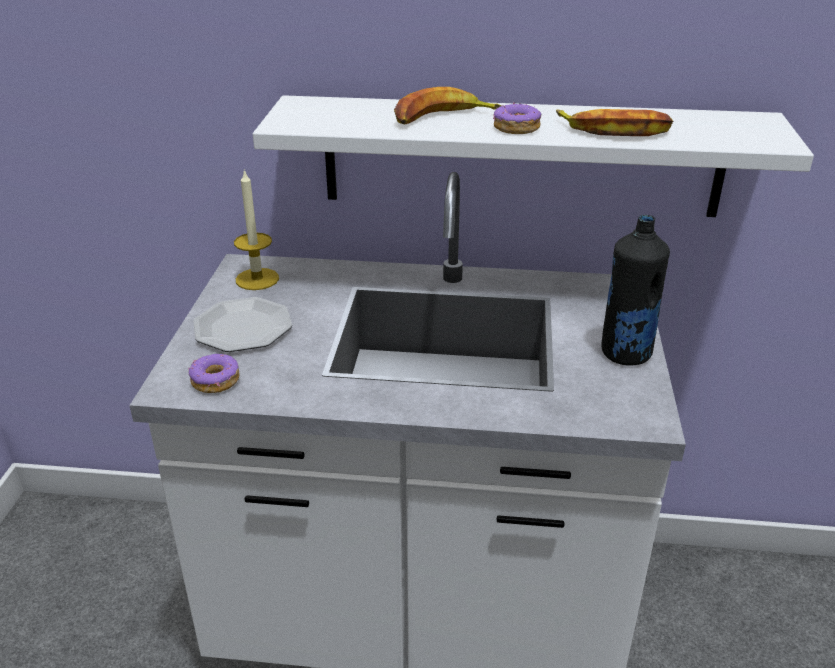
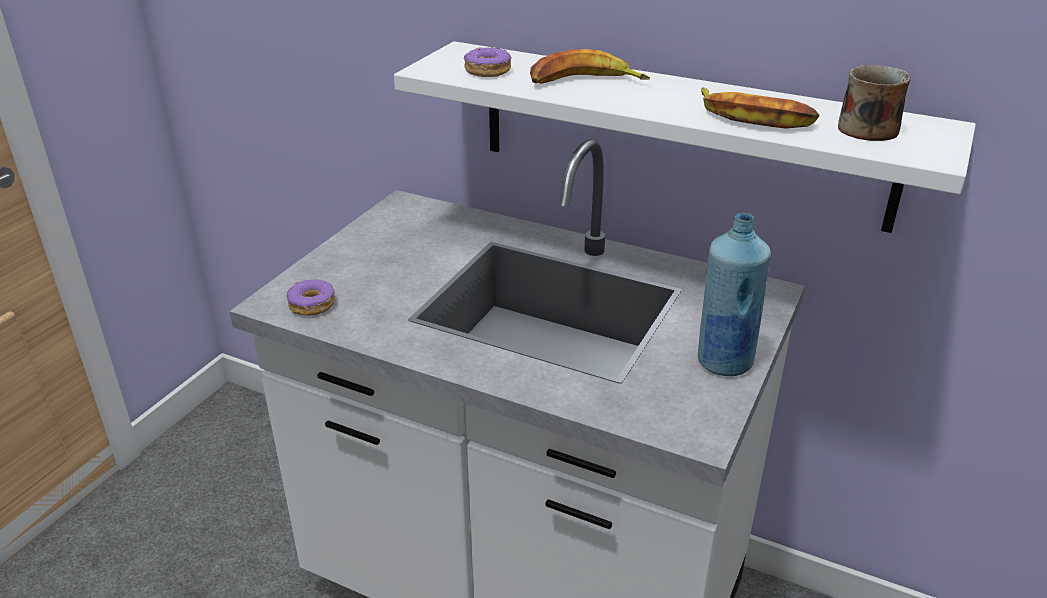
camera: 20 degrees right, 0 degrees up
plate [193,297,292,352] -> none
candle [234,169,279,290] -> none
donut [493,102,541,134] -> donut moved to [464,46,511,77]
black bottle [601,215,670,366] -> blue bottle [698,213,771,376]
none -> mug [838,65,911,141]

